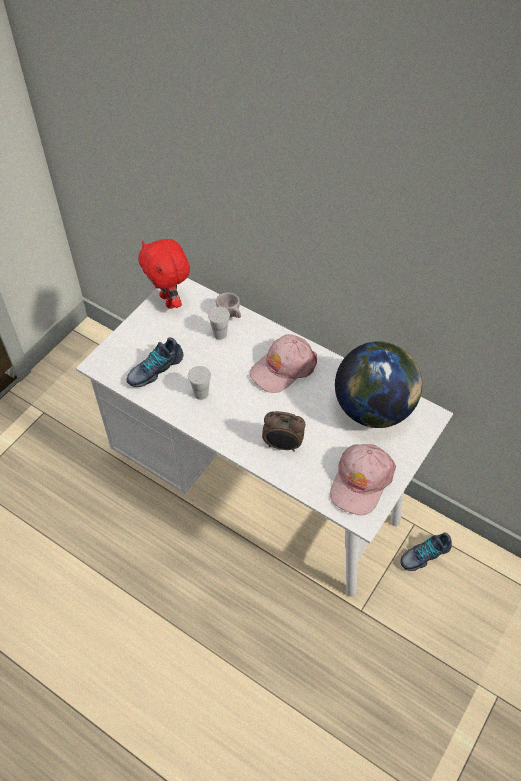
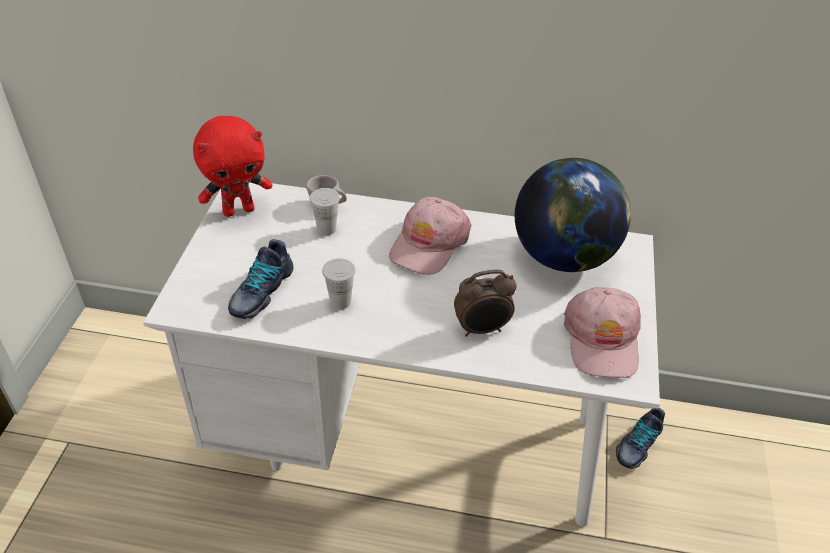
camera: 25 degrees left, 10 degrees down
red plush toy [138,239,190,309] -> red plush toy turned 60 degrees counterclockwise [193,116,272,217]

